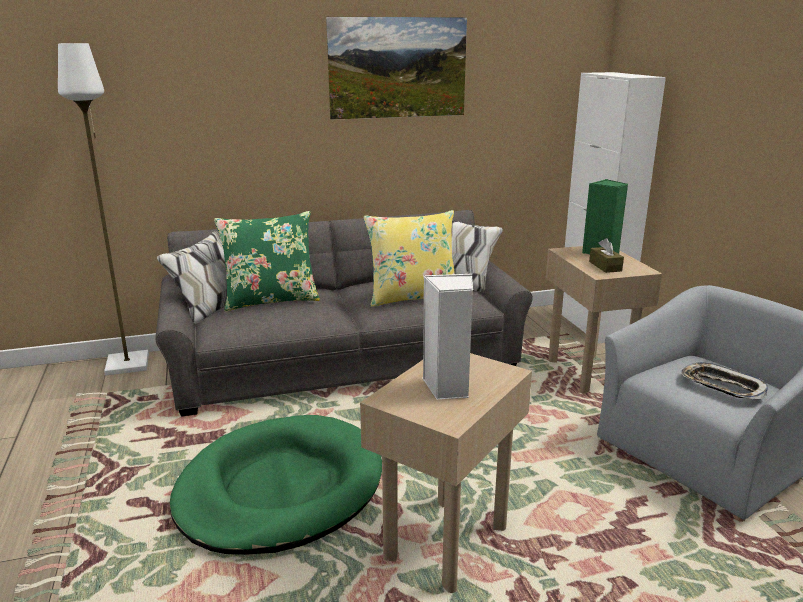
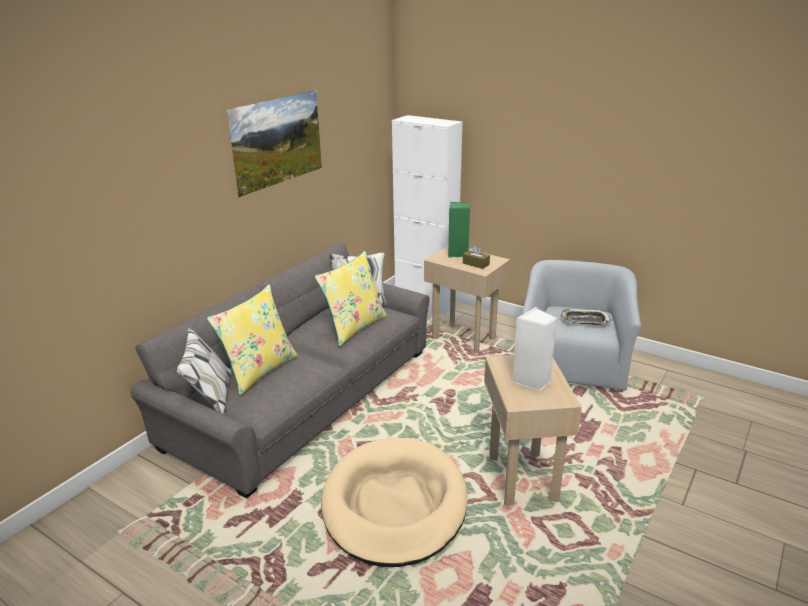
camera: 40 degrees left, 5 degrees up
white floor lamp [58,43,149,376] -> none
green dog bed [170,415,382,555] -> beige dog bed [321,438,468,567]
green pillow [214,211,320,311] -> yellow pillow [207,285,298,395]

